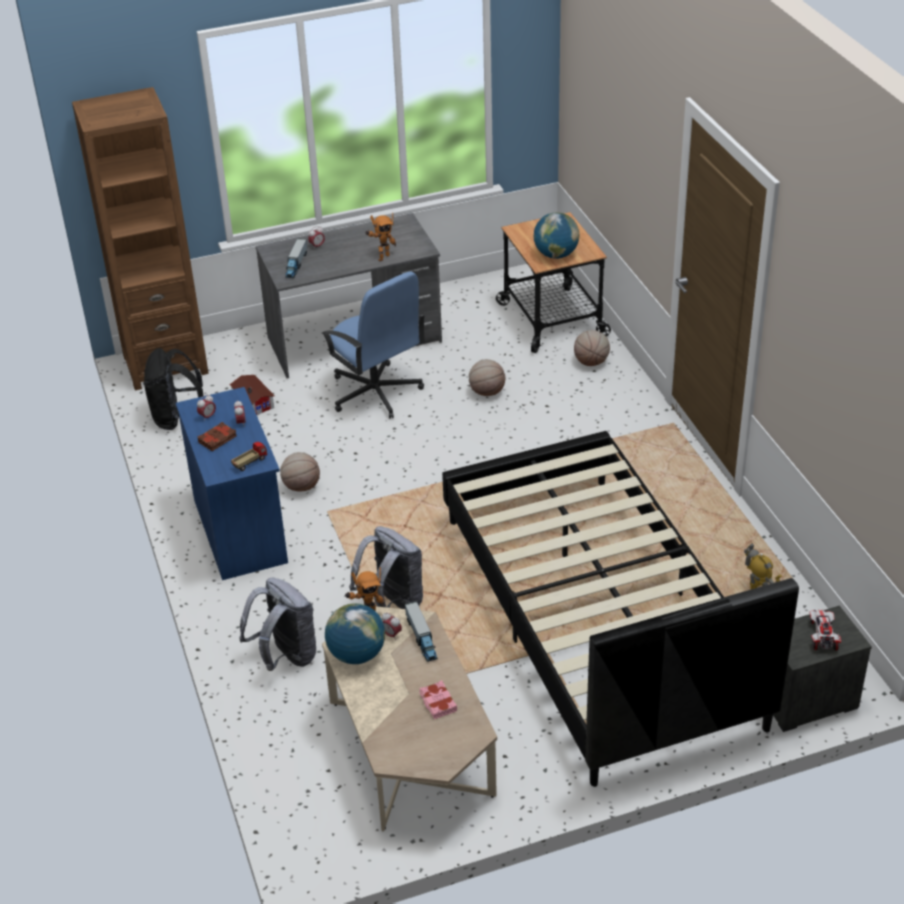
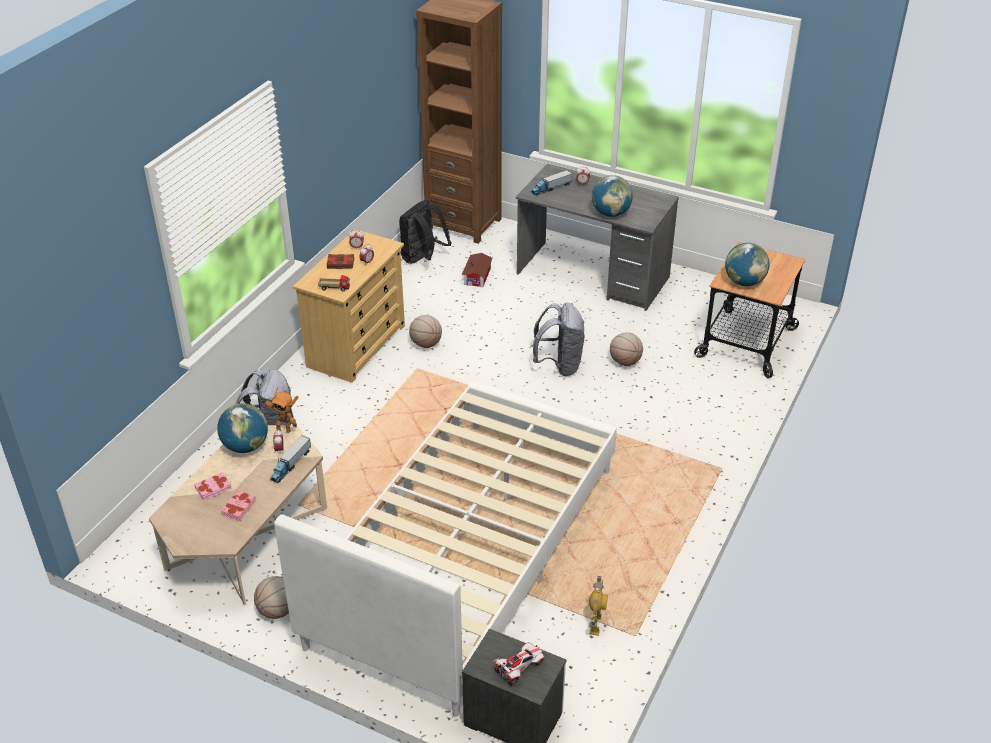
camera: 45 degrees right, 0 degrees up
blue dresser [176,387,288,580] -> beige dresser [293,229,405,383]
blue office chair [321,271,426,419] -> none
grey backpack [349,526,423,609] -> grey backpack moved to [533,302,584,376]
toy robot [366,212,396,261] -> globe [592,175,633,217]
black bed [442,431,799,787] -> white bed [274,381,617,717]
basketball [574,330,610,366] -> basketball moved to [254,576,289,619]
none -> pink book [194,472,232,501]

